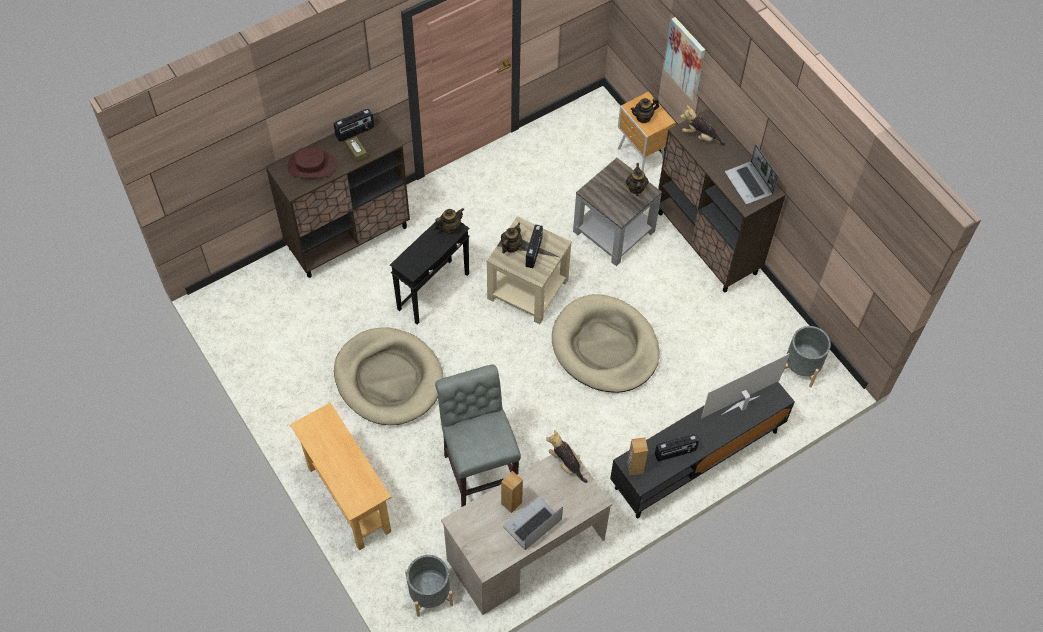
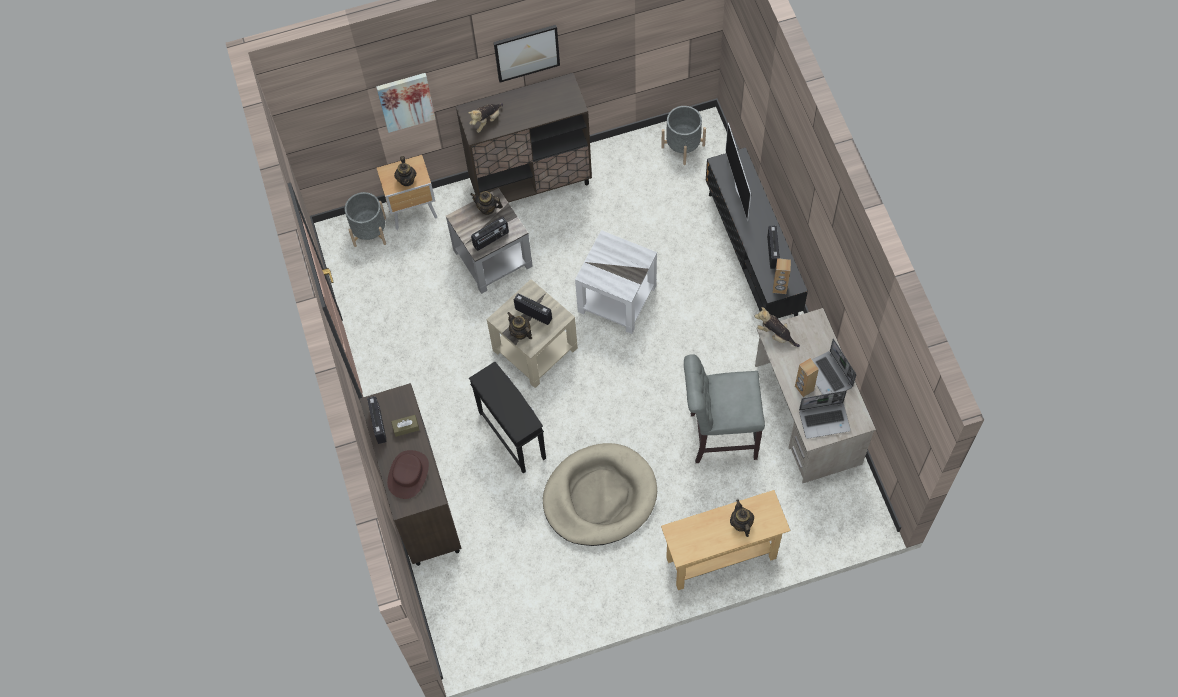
camera: 70 degrees left, 5 degrees up
grey planter [405,555,453,617] -> grey planter moved to [345,192,386,247]
teapot [434,208,464,234] -> teapot moved to [730,499,754,537]
plush toy [546,430,588,483] -> plush toy turned 60 degrees clockwise [755,307,800,347]
beige dog bed [552,294,660,393] -> white side table [575,230,657,334]
laptop [725,144,778,205] -> laptop moved to [799,391,851,439]
none -> radio [471,217,509,251]
none -> picture [493,25,560,82]

